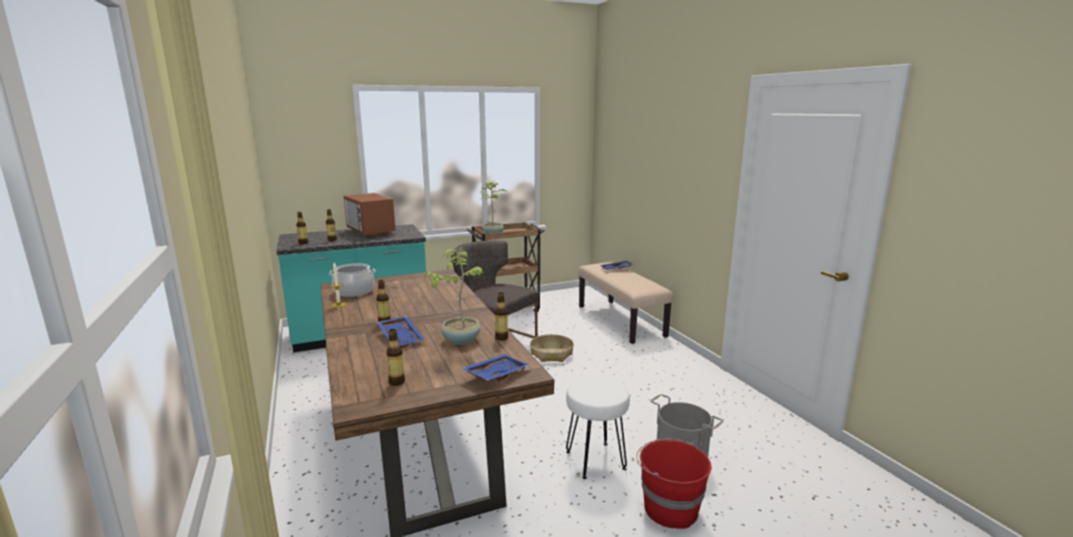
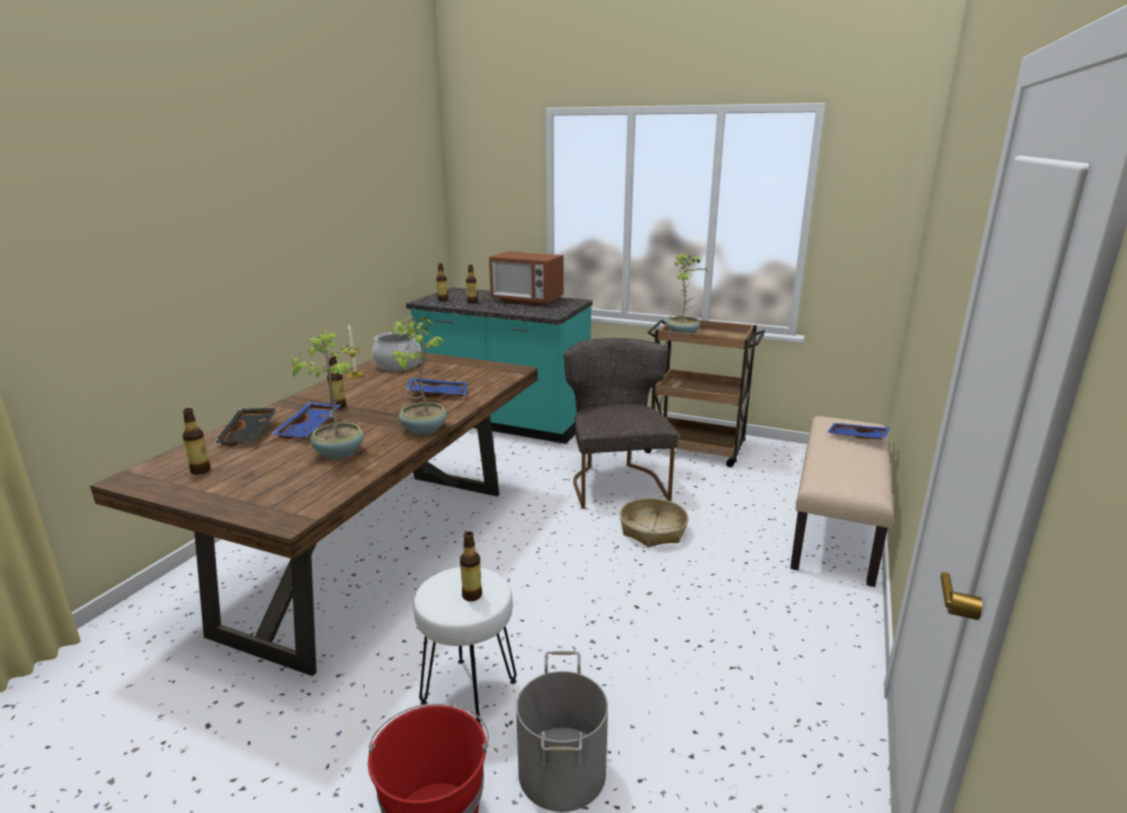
camera: 45 degrees right, 5 degrees up
microwave [344,193,396,237] -> microwave turned 75 degrees counterclockwise [489,251,564,305]
blue tray [462,354,530,381] -> blue tray moved to [406,378,468,398]
bottle [495,293,508,341] -> bottle moved to [460,531,482,601]
none -> black tray [214,408,277,446]
none -> potted plant [392,316,447,435]

